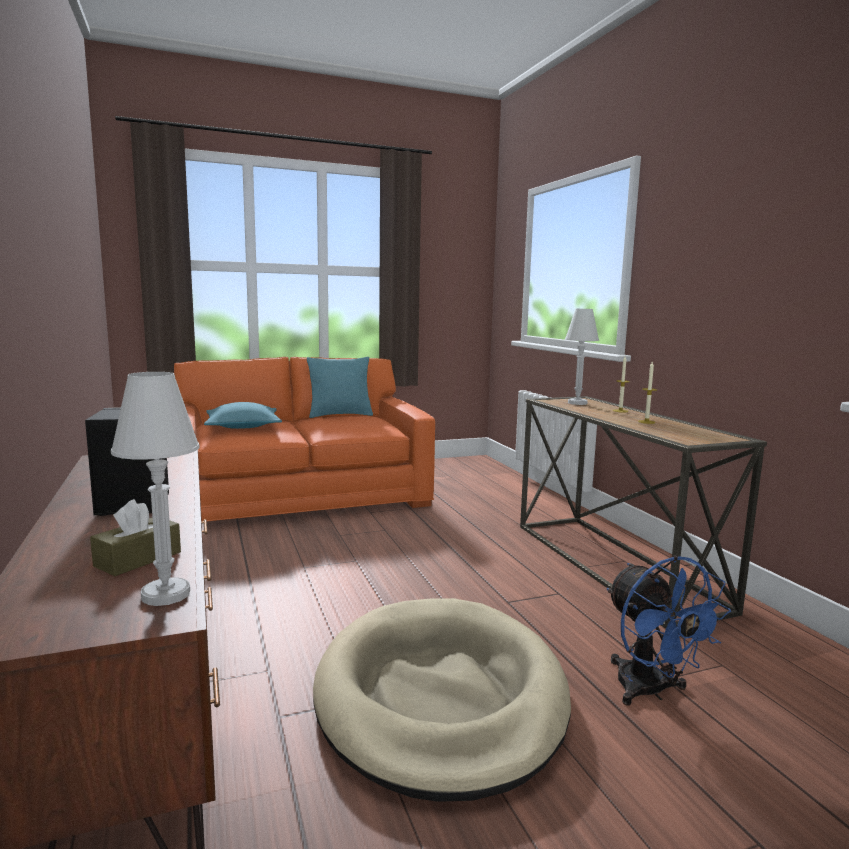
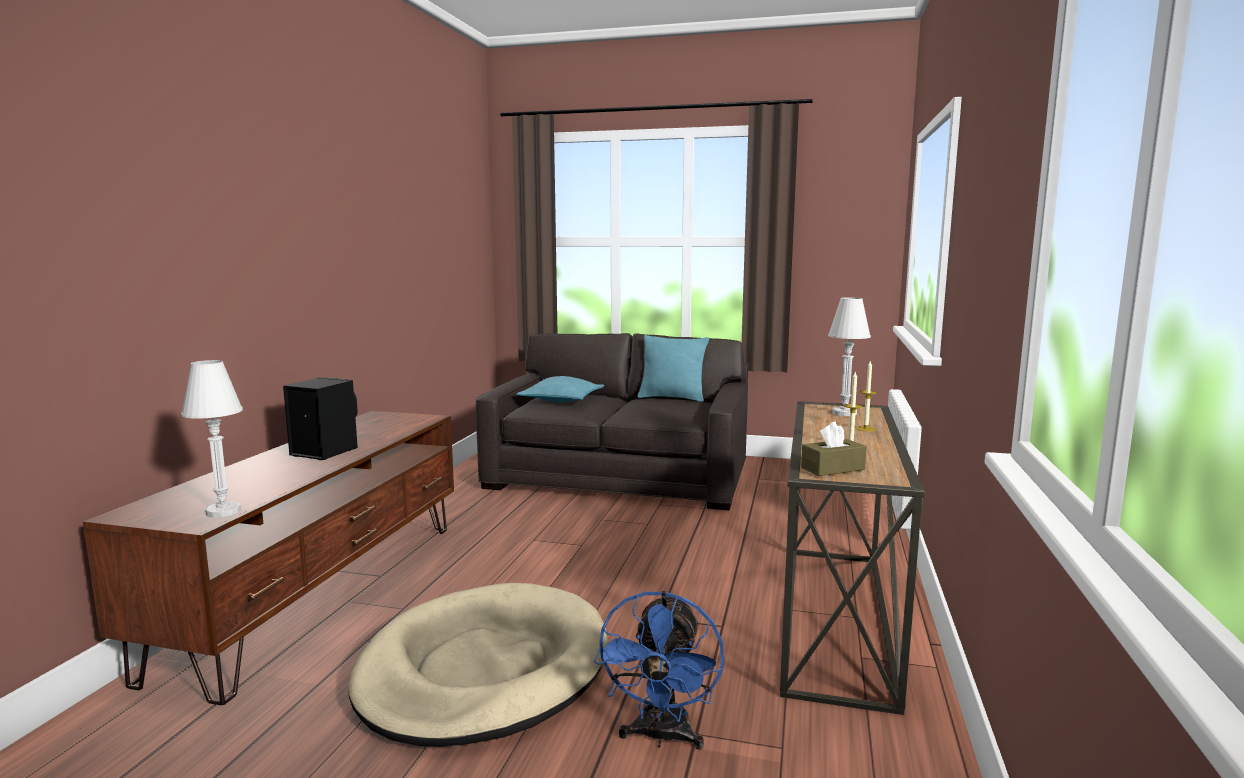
camera: 35 degrees right, 0 degrees up
brown tissue box [90,499,181,576] -> brown tissue box moved to [801,422,866,476]
orange sofa [174,357,435,521] -> grey sofa [476,333,748,510]

